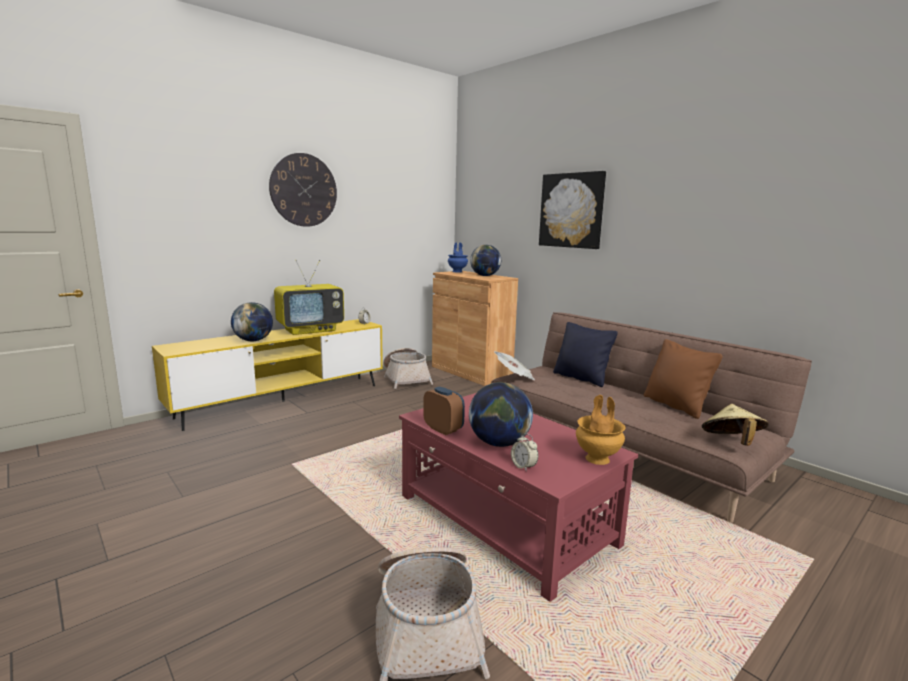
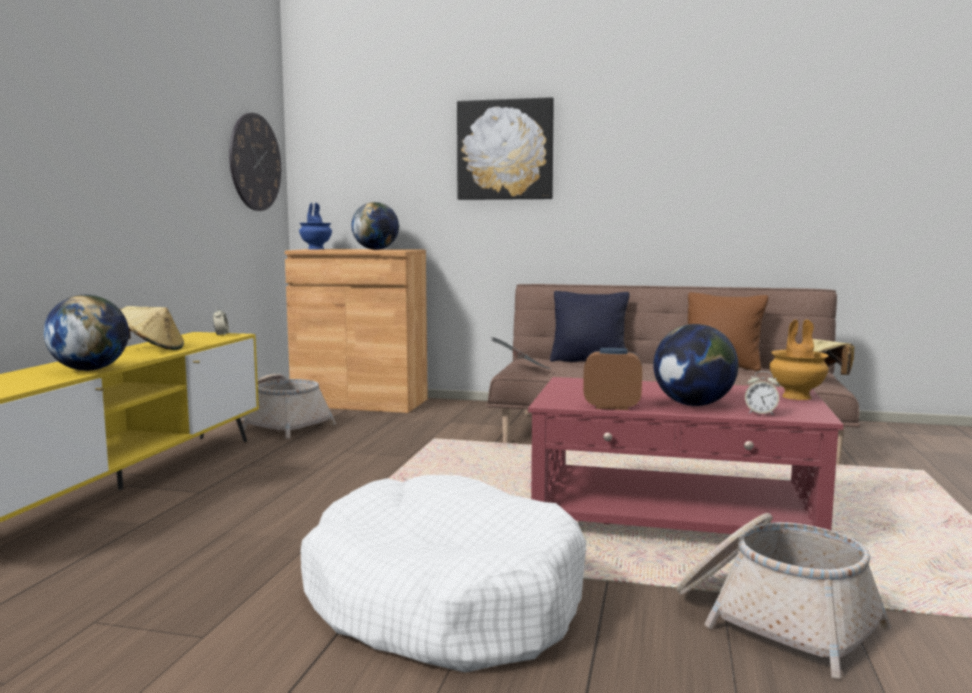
camera: 35 degrees left, 5 degrees down
wall clock [269,153,337,227] -> wall clock moved to [229,113,281,211]
television [274,260,344,335] -> beige hat [120,306,184,350]
none -> white dog bed [301,475,586,673]

